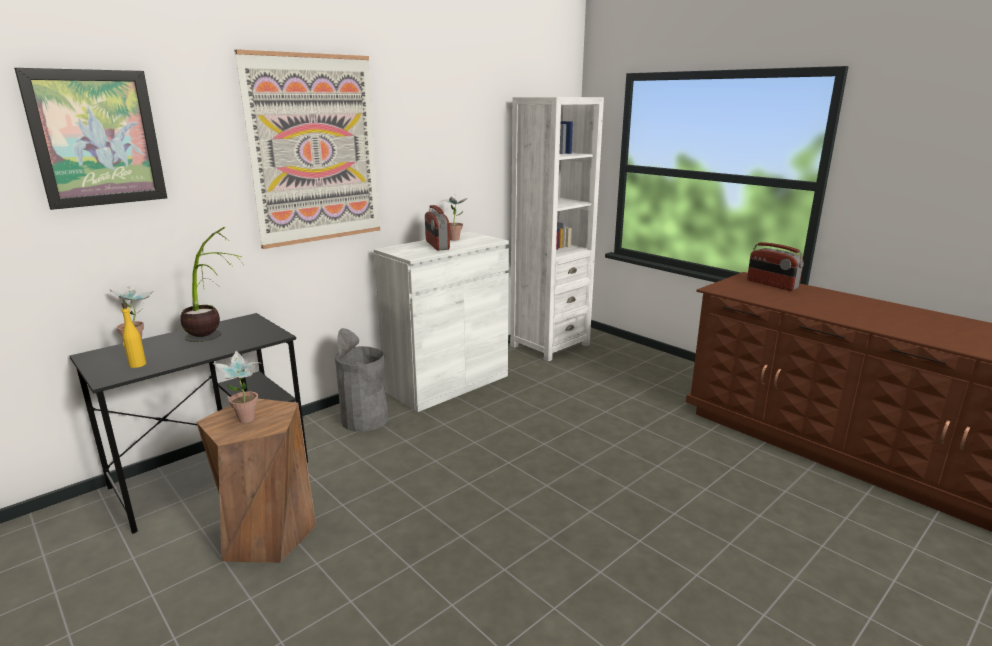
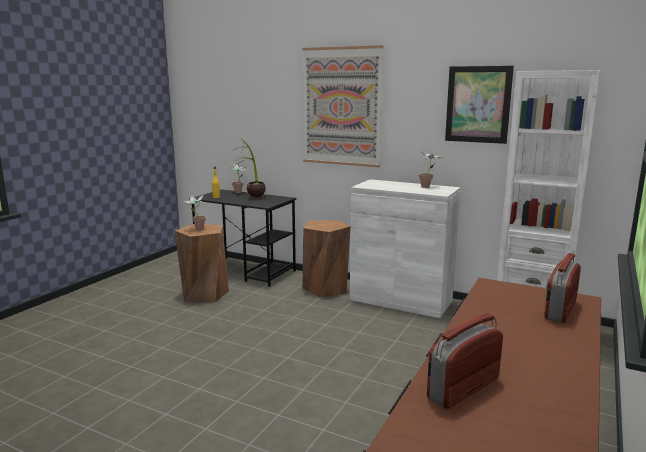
camera: 70 degrees right, 5 degrees down
picture [14,68,167,210] -> picture moved to [445,66,514,144]
grey trash can [335,328,389,432] -> brown stool [302,220,351,297]
radio [425,205,450,251] -> radio moved to [427,313,503,409]

